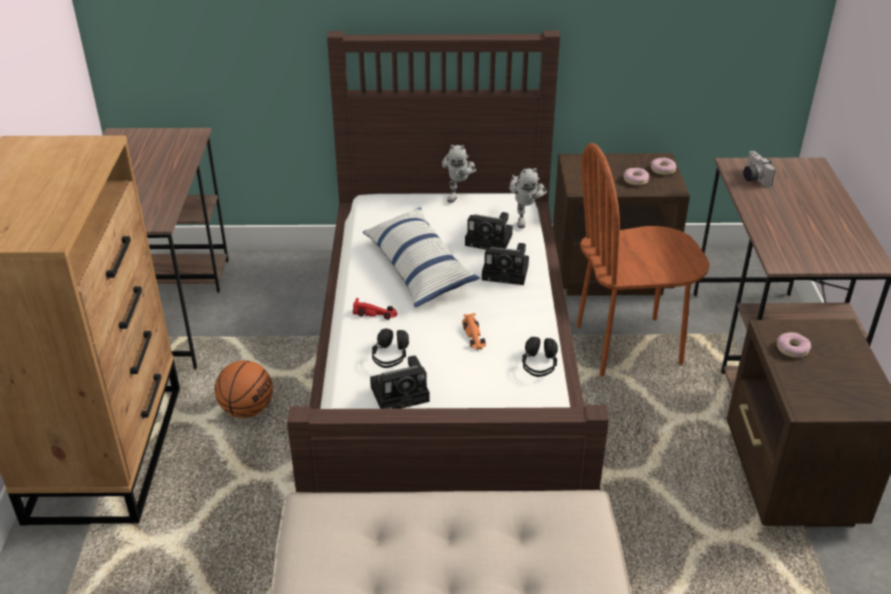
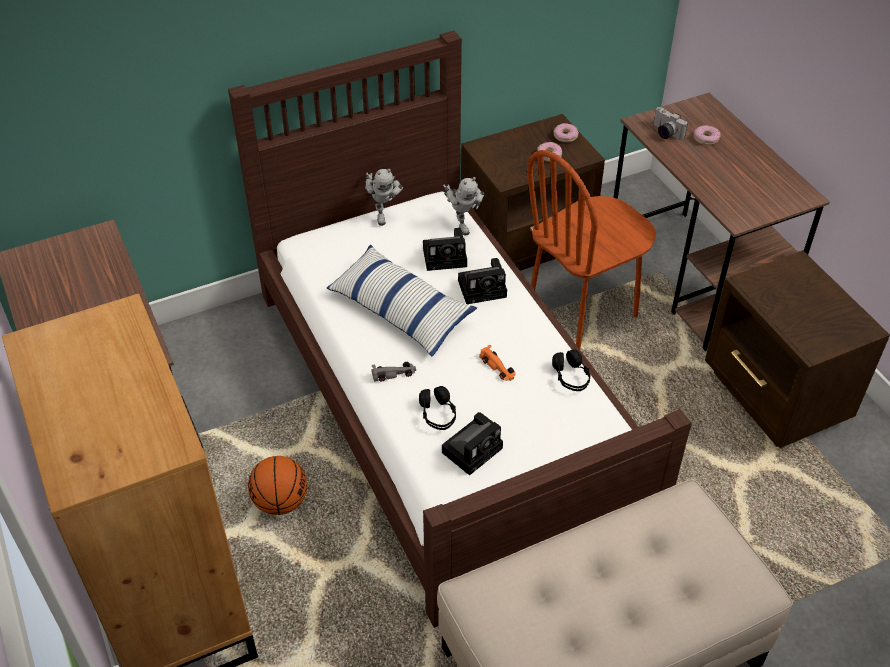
camera: 25 degrees left, 10 degrees up
red toy car [353,298,398,320] -> grey toy car [371,362,416,382]
donut [777,332,811,358] -> donut moved to [694,125,721,145]

